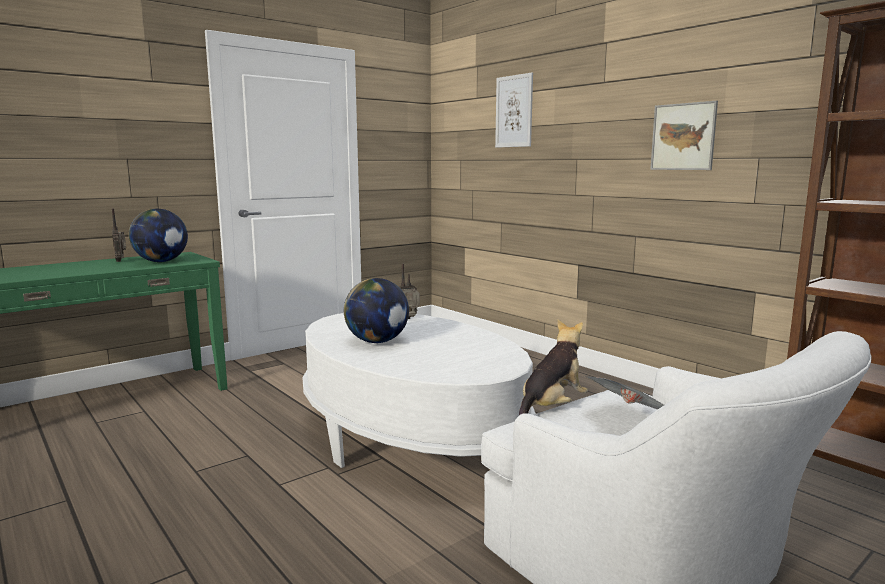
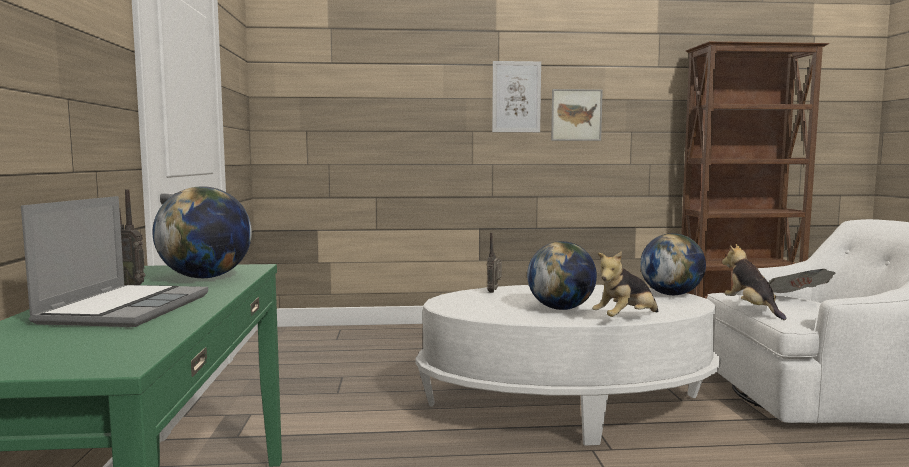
camera: 55 degrees left, 5 degrees down
picture [495,73,533,148] -> picture moved to [492,61,541,132]
none -> laptop [21,196,208,327]
none -> plush toy [592,251,658,317]
none -> globe [640,233,706,295]

